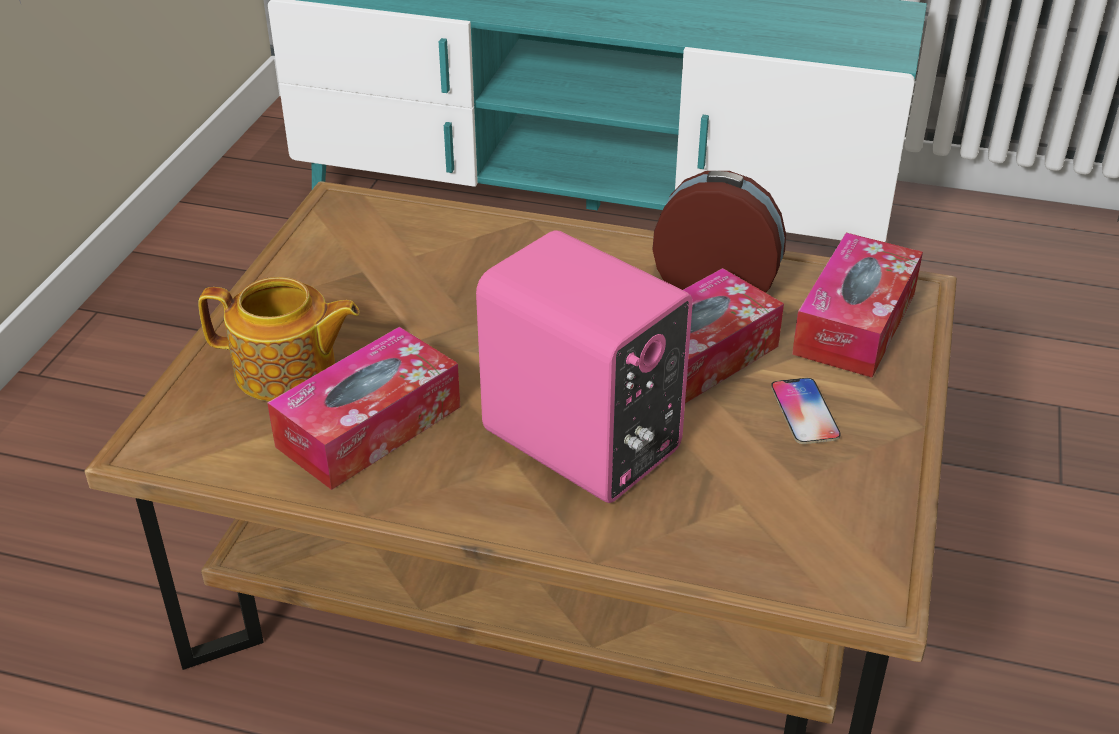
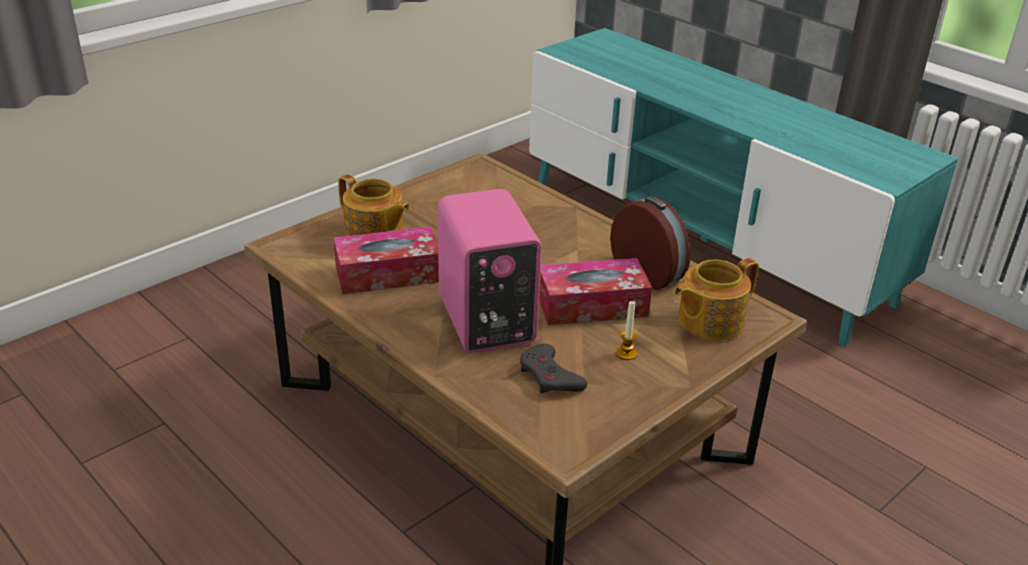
camera: 30 degrees right, 5 degrees down
phone [771,378,841,444] -> candle [616,300,638,360]
tissue box [792,233,923,378] -> teapot [674,258,759,340]
none -> grey game controller [520,344,587,394]

